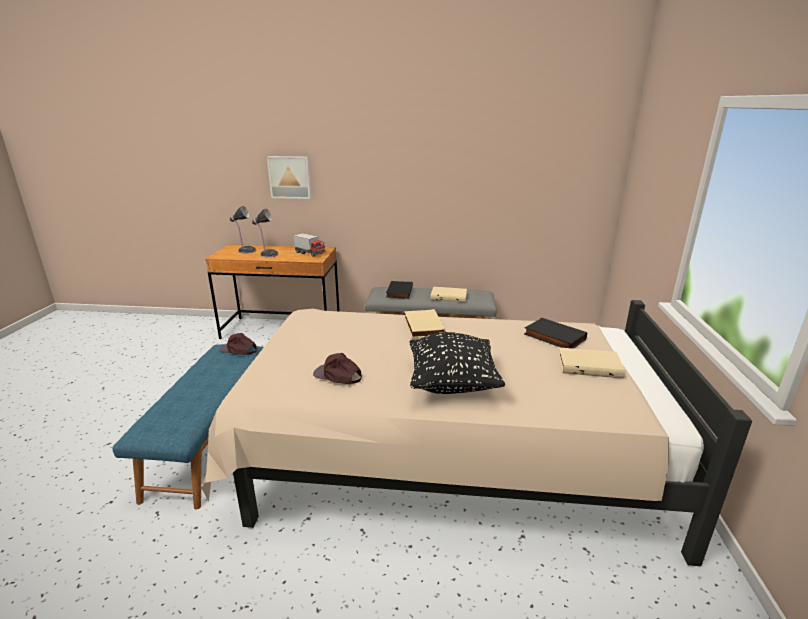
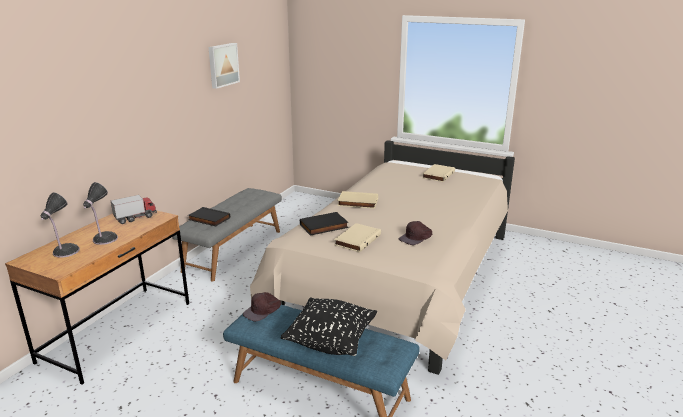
camera: 70 degrees left, 0 degrees up
picture [267,156,312,199] -> picture moved to [209,43,240,89]
black pillow [410,332,505,394] -> black pillow moved to [281,297,377,356]
beige book [430,287,467,302] -> beige book moved to [334,223,381,253]
black book [524,318,587,349] -> black book moved to [300,212,349,236]

